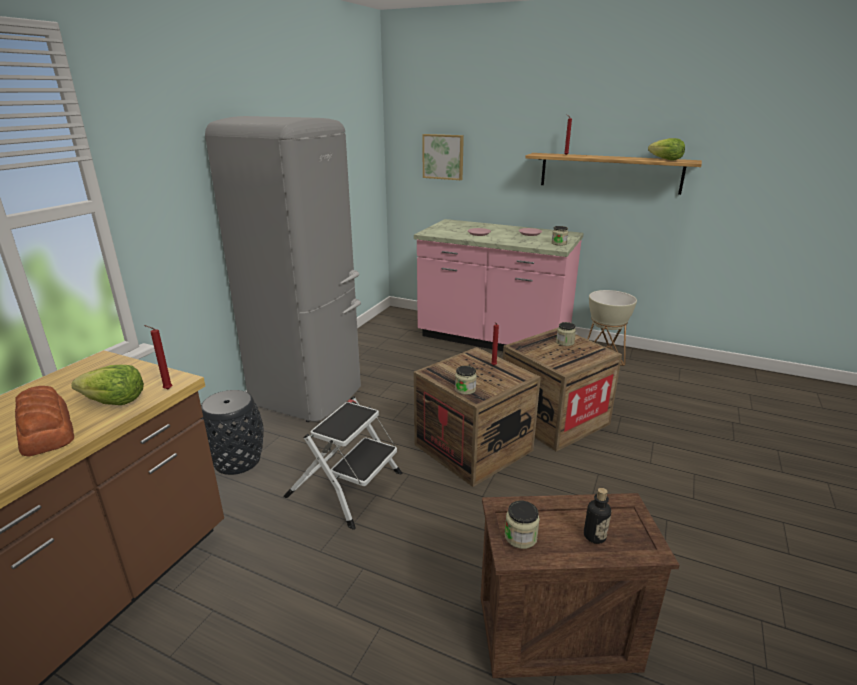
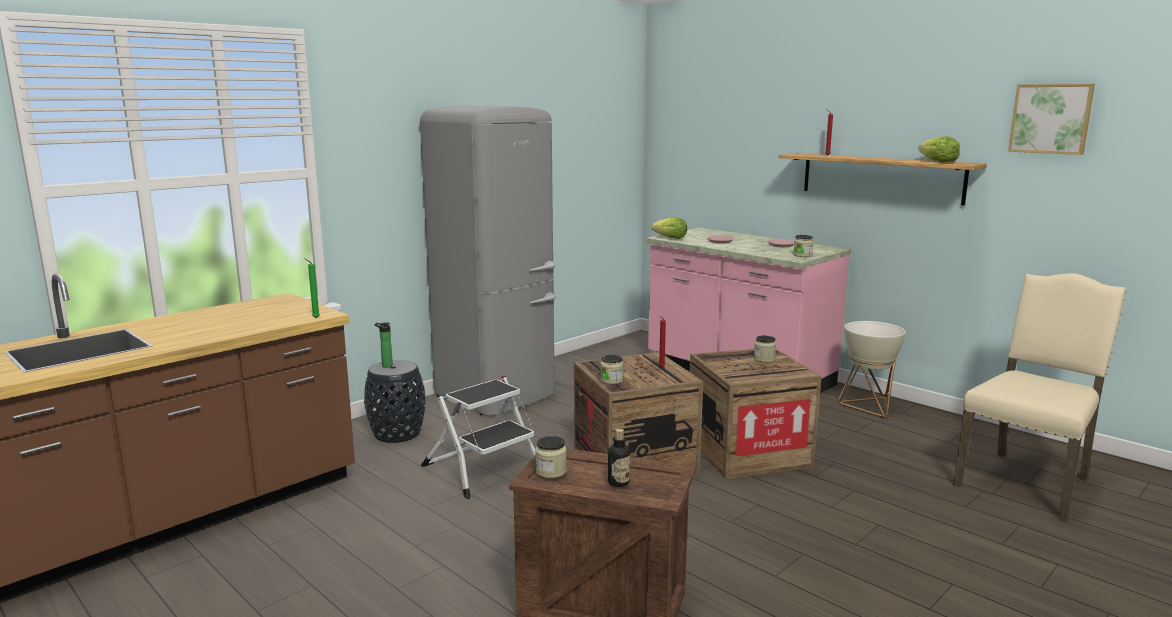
camera: 20 degrees right, 10 degrees down
bread [15,386,74,457] -> none
lettuce [71,365,144,405] -> lettuce moved to [652,218,687,239]
red candle [144,325,172,389] -> green candle [304,258,320,318]
picture [423,134,464,180] -> picture moved to [1008,84,1095,155]
none -> bottle [375,322,393,368]
none -> beige chair [953,273,1126,522]

